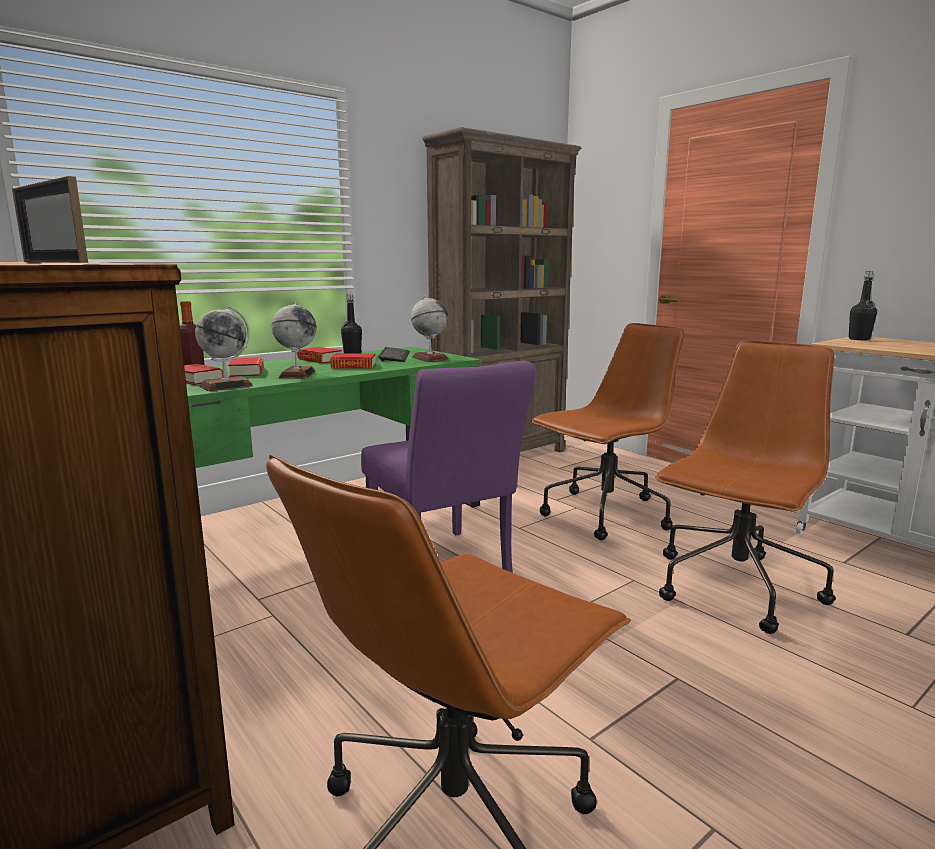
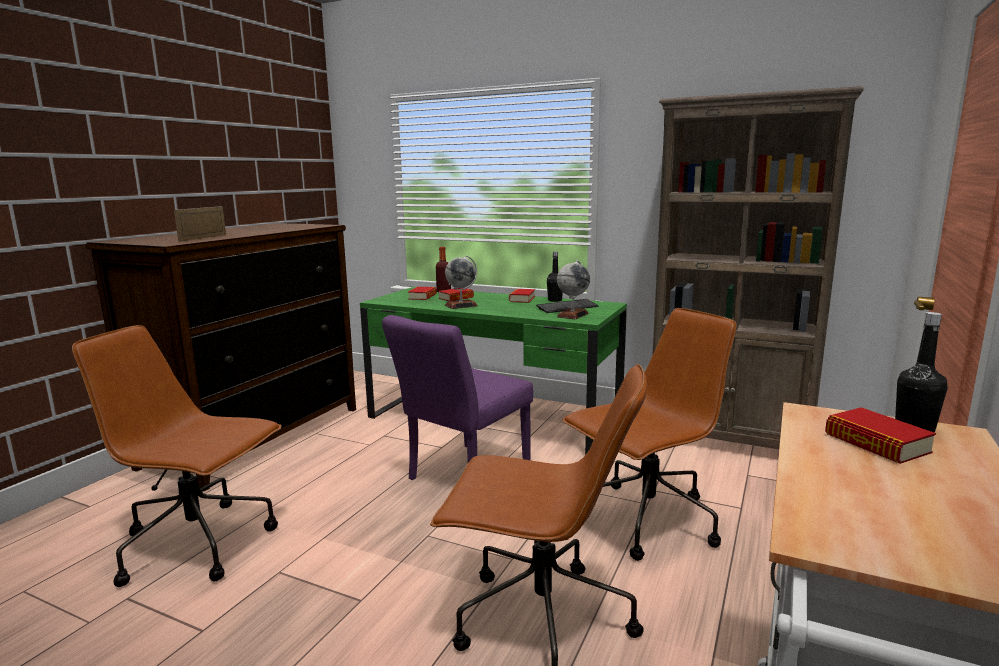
camera: 65 degrees right, 0 degrees up
globe [195,306,253,391] -> none
book [330,353,376,368] -> book moved to [825,407,936,464]
brown office chair [531,323,685,540] -> brown office chair turned 60 degrees counterclockwise [562,308,737,561]

